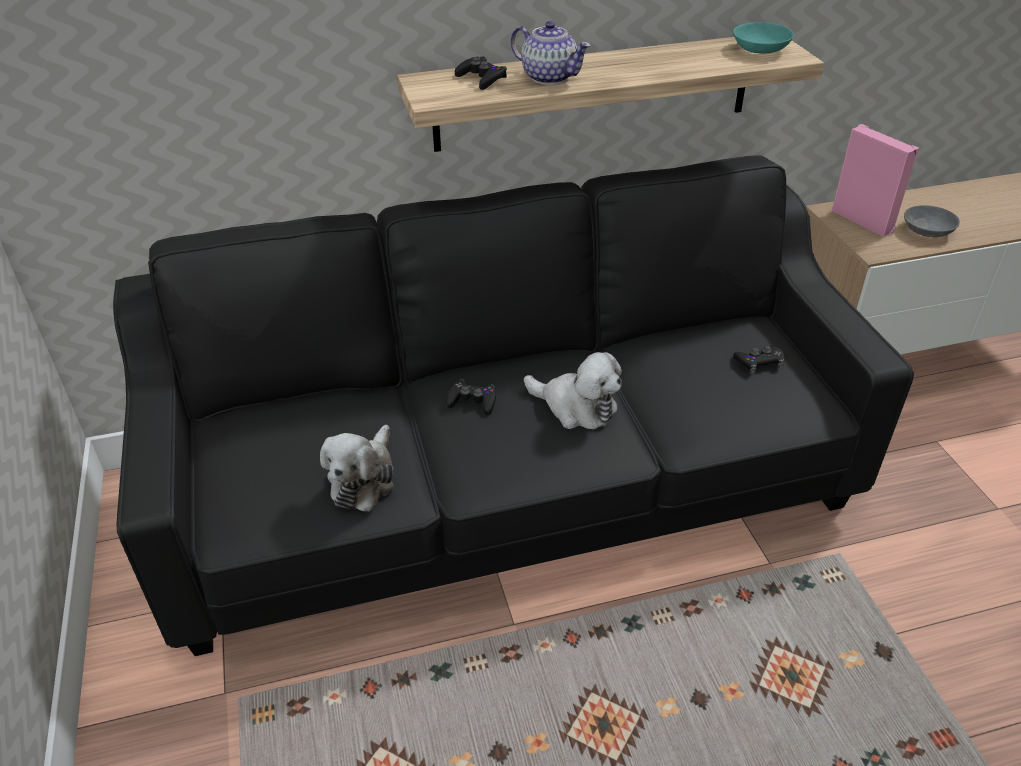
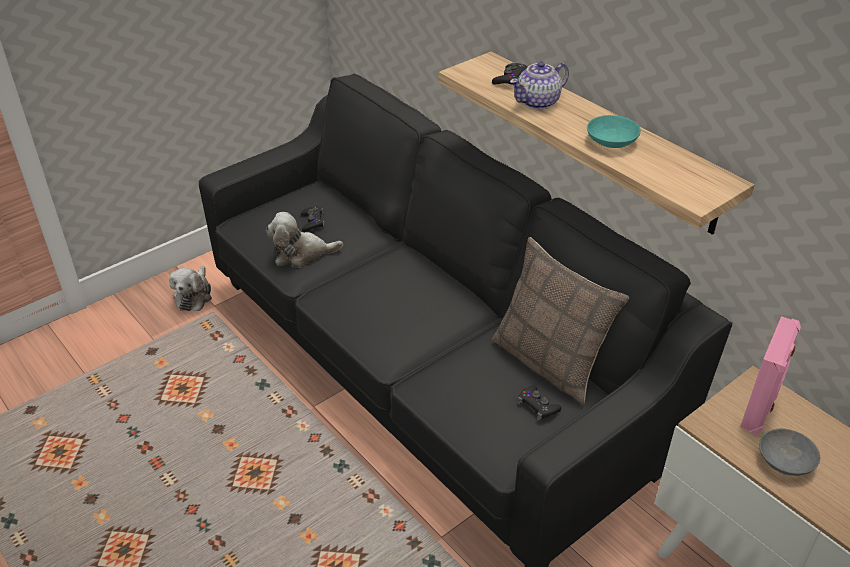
camera: 65 degrees right, 0 degrees up
black game controller [446,379,496,415] -> black game controller moved to [301,207,325,232]
teapot [511,21,591,85] -> teapot turned 45 degrees clockwise [510,61,569,109]
plush toy [524,352,622,429] -> plush toy moved to [169,266,212,311]
turquoise bowl [733,22,794,53] -> turquoise bowl moved to [587,115,641,148]
none -> pillow [492,237,629,404]

